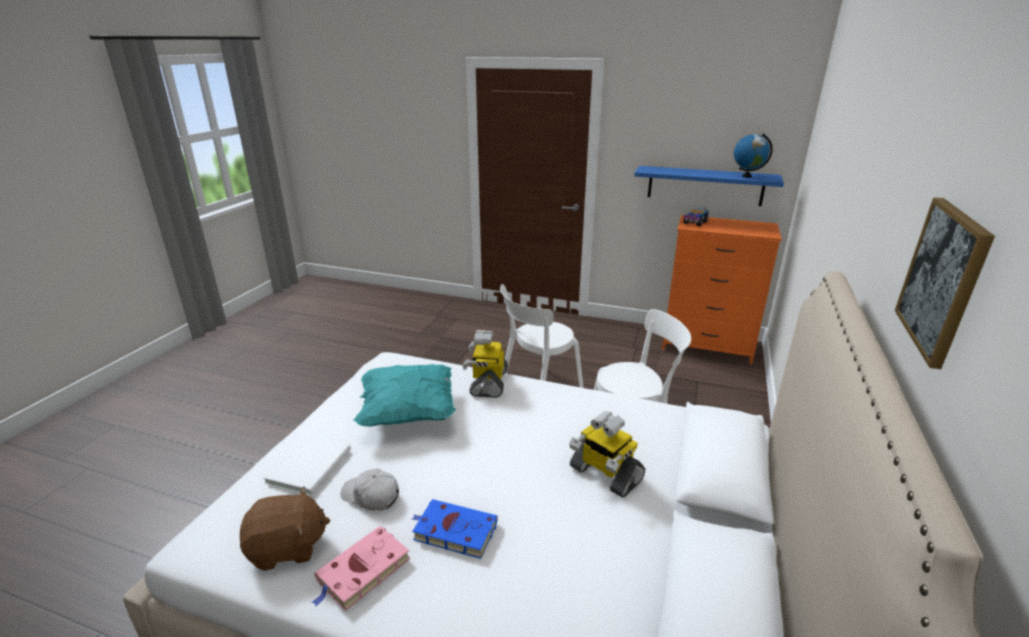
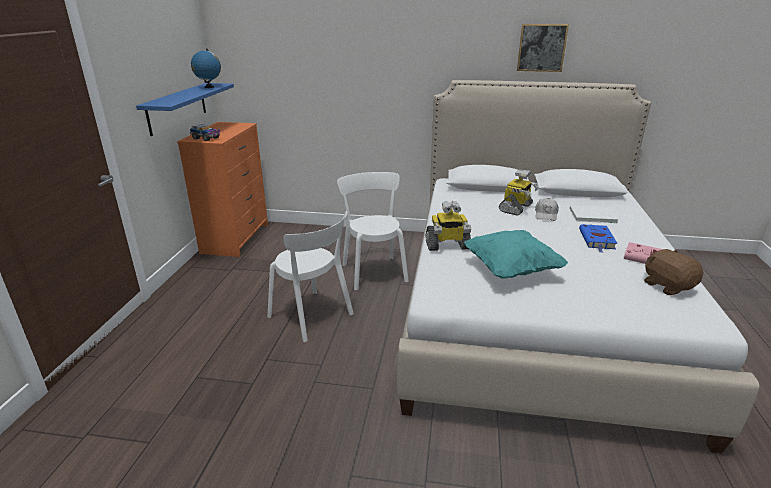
camera: 100 degrees left, 0 degrees up
white book [263,435,351,495] -> white book moved to [570,206,619,223]
white cap [340,468,399,511] -> white cap moved to [535,198,559,221]

